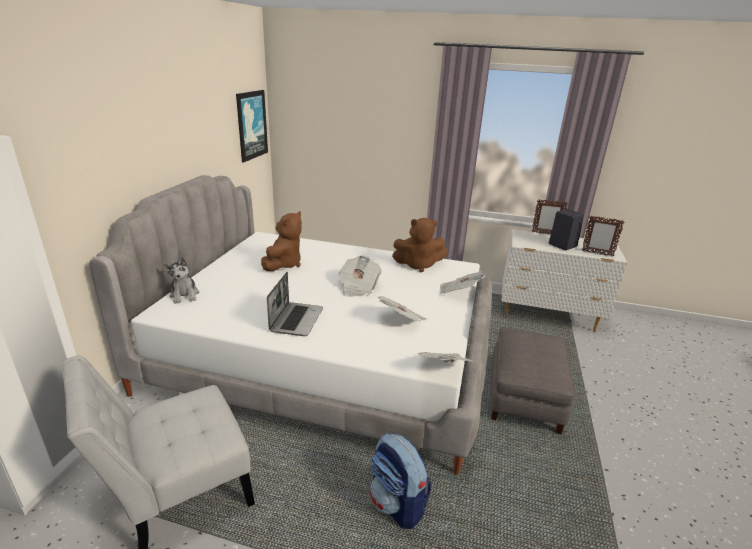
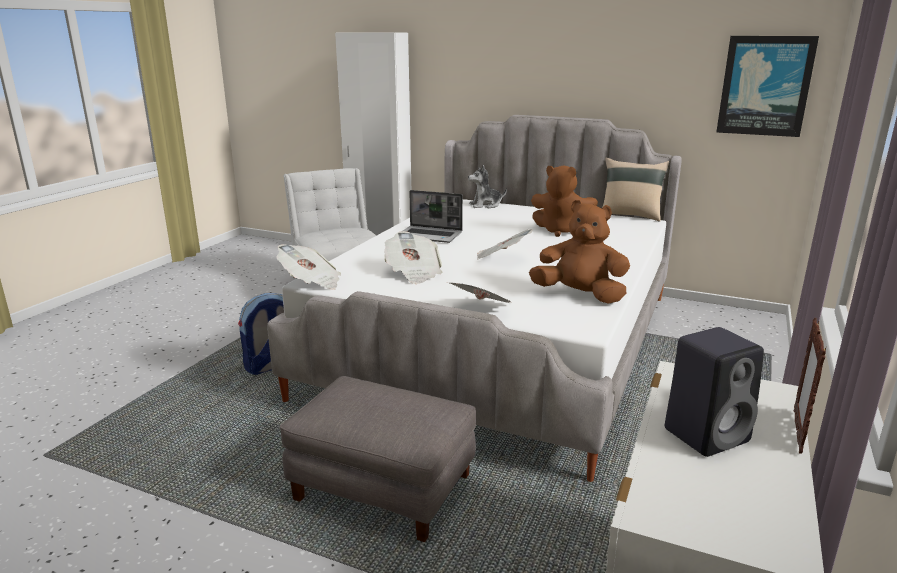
camera: 100 degrees right, 5 degrees down
brown plush toy [392,218,448,272] -> brown plush toy turned 105 degrees clockwise [529,200,630,304]
picture frame [582,216,624,256] -> none
none -> beige pillow [602,158,669,221]

